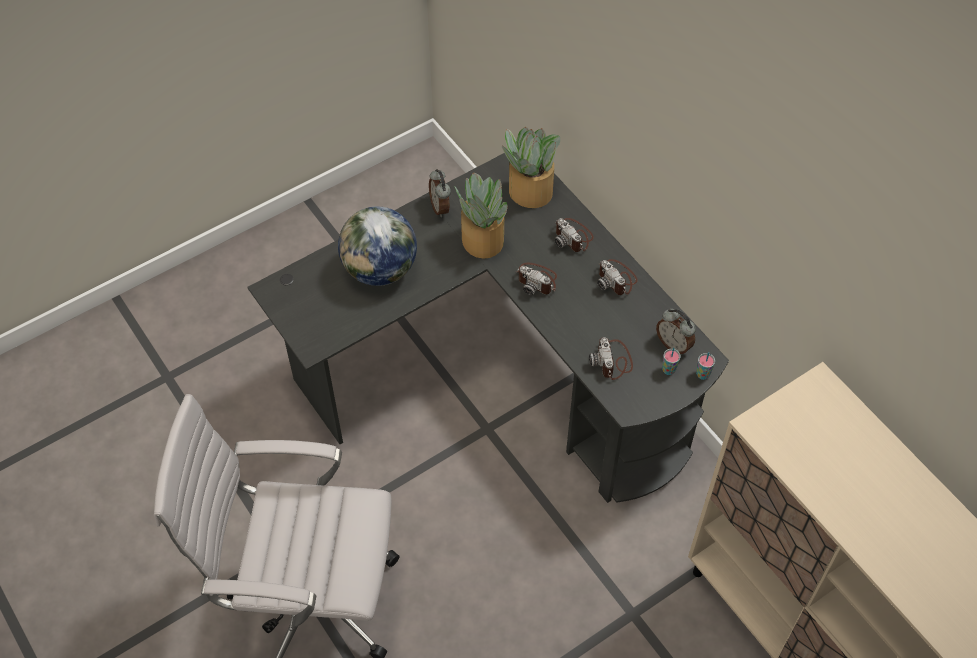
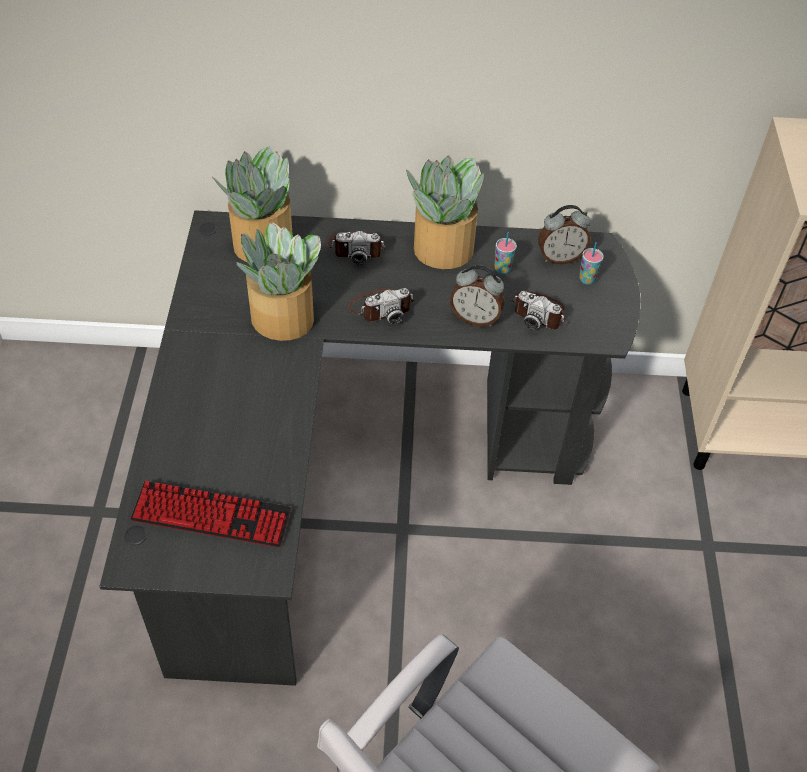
camera: 55 degrees left, 5 degrees down
globe [338,206,417,286] -> none
alarm clock [429,169,451,217] -> alarm clock moved to [450,265,505,327]
camera [597,259,638,295] -> potted plant [406,155,484,269]
cup [696,352,715,380] -> cup moved to [495,232,517,274]
none -> keyboard [130,481,291,548]

